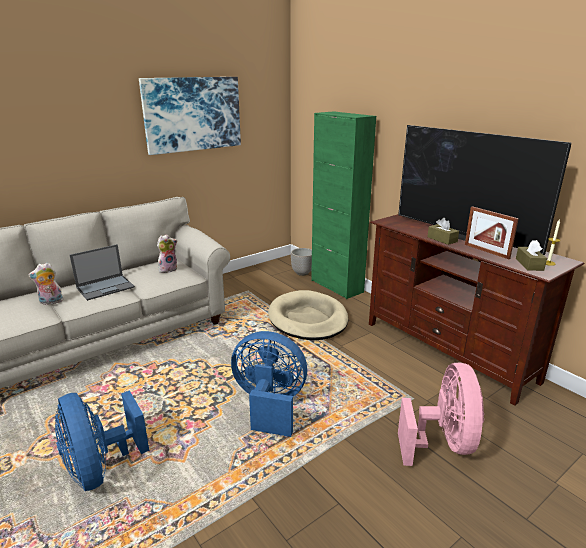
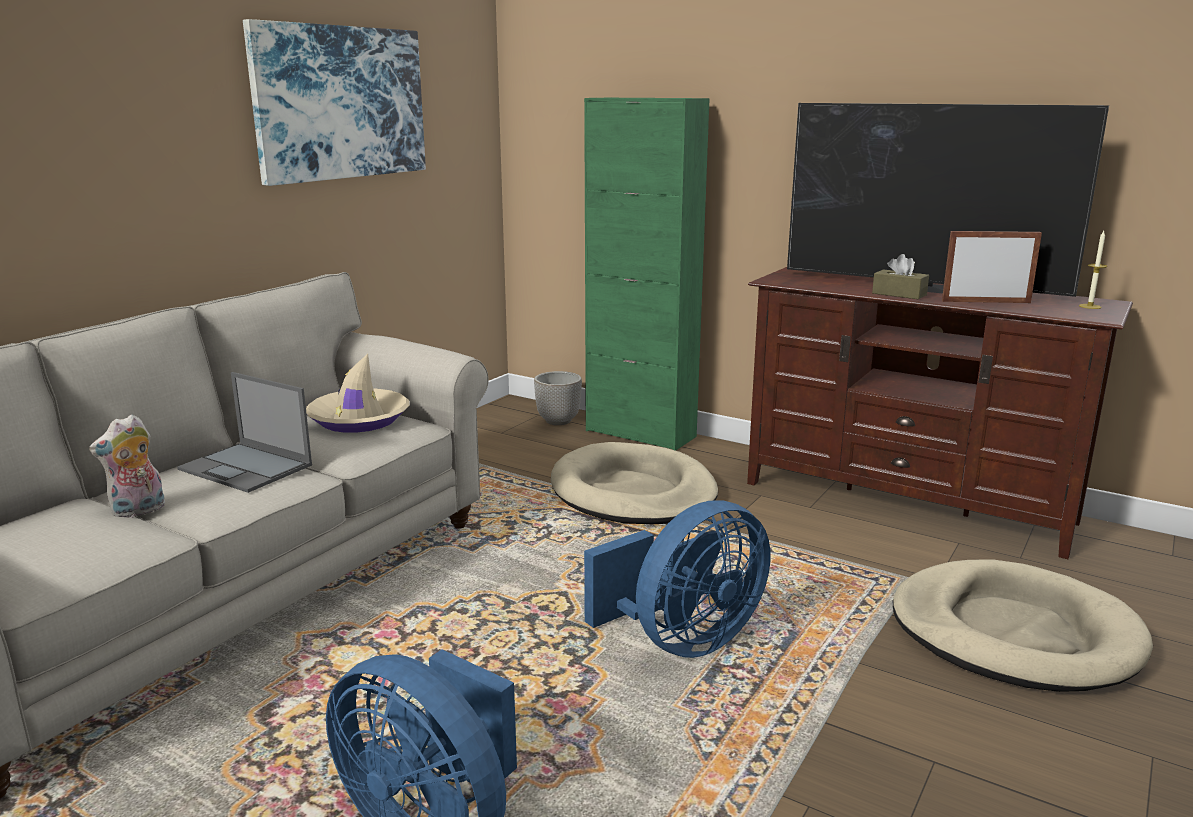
camera: 20 degrees left, 5 degrees down
laptop [70,244,135,301] -> laptop turned 90 degrees clockwise [177,372,312,493]
plush toy [157,234,177,273] -> beige hat [306,354,409,433]
blue fan [231,331,307,437] -> blue fan turned 150 degrees clockwise [584,500,770,658]
pink fan [398,363,484,466] -> beige dog bed [892,559,1153,692]
picture frame [465,206,519,259] -> picture frame turned 150 degrees clockwise [942,231,1042,303]
brown tissue box [516,240,547,271] -> none

